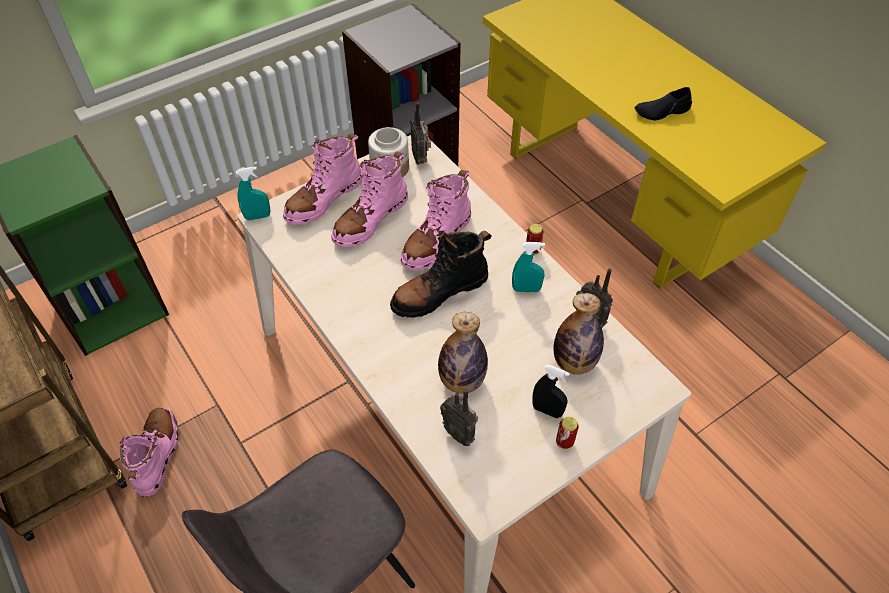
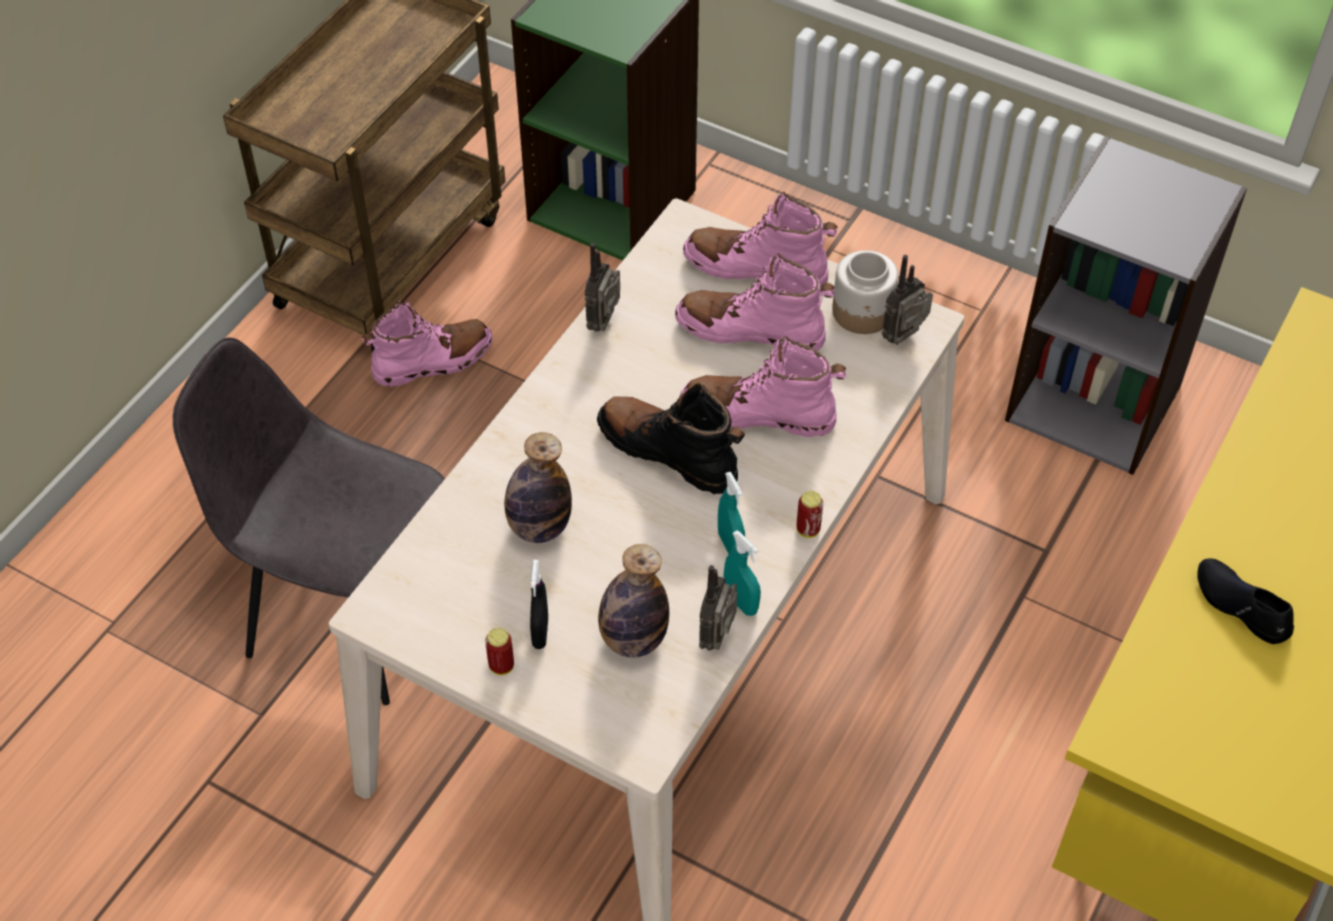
camera: 65 degrees right, 0 degrees up
turquoise spray bottle [236,167,270,220] -> turquoise spray bottle moved to [724,531,761,616]
radio [440,389,478,446] -> radio moved to [585,243,620,331]

